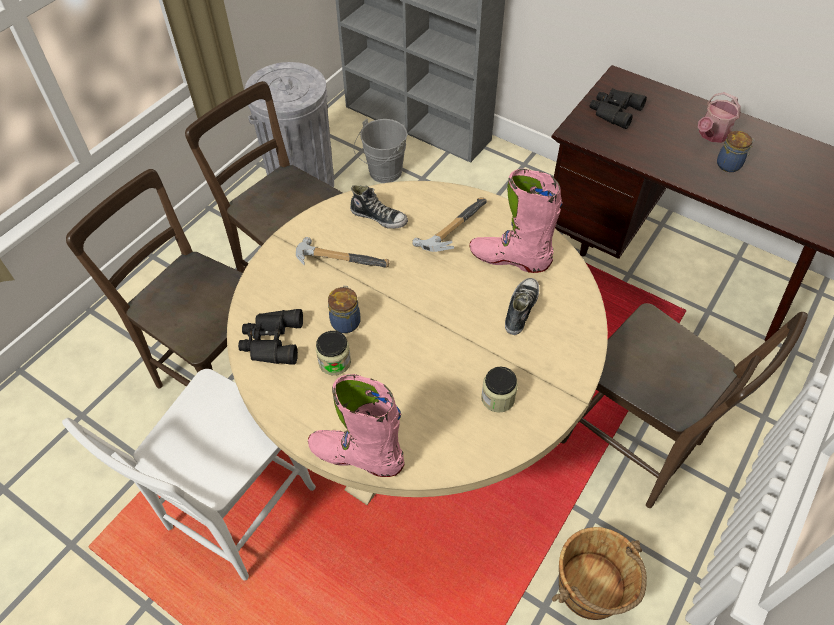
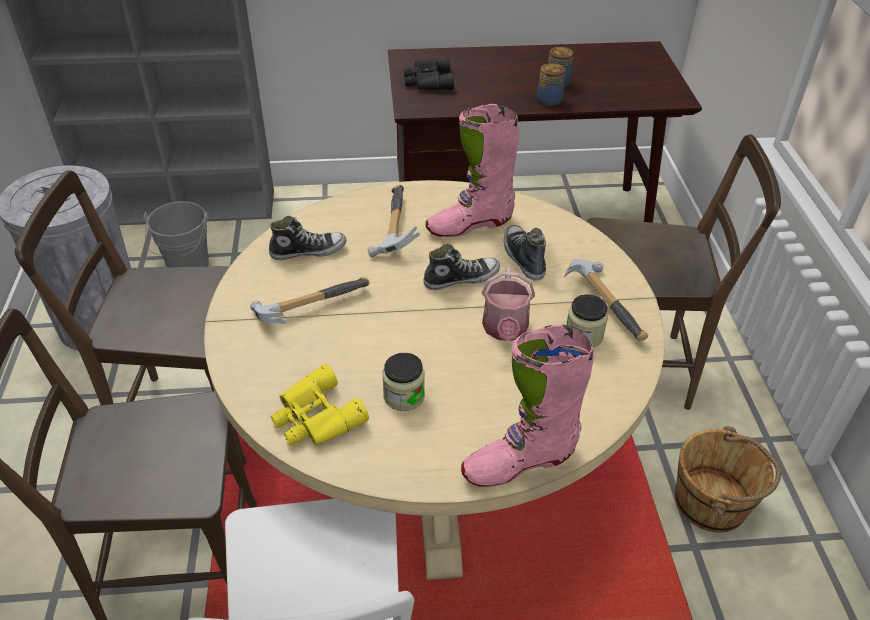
camera: 40 degrees left, 10 degrees down
black binoculars [238,309,303,365] -> yellow binoculars [271,364,369,445]
jar [328,286,360,333] -> jar moved to [537,63,565,106]
watering can [698,92,741,143] -> watering can moved to [482,267,535,341]
none -> shoe [423,244,500,290]
none -> hammer [565,259,648,341]

